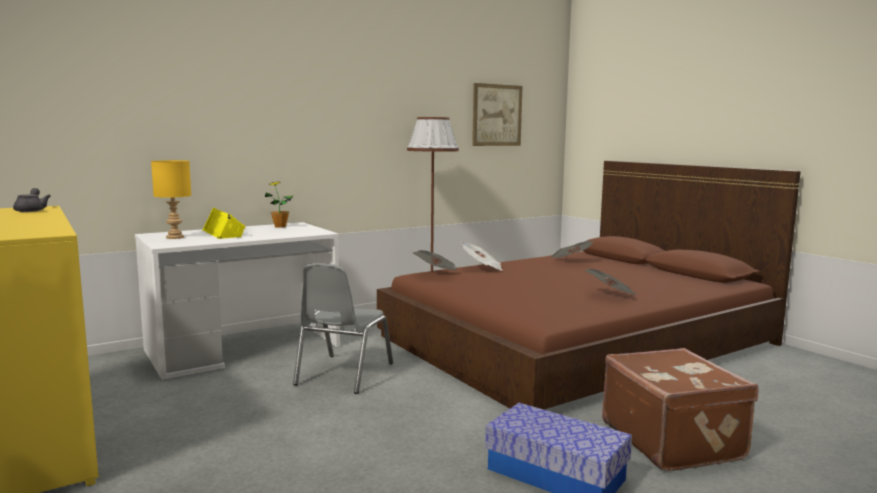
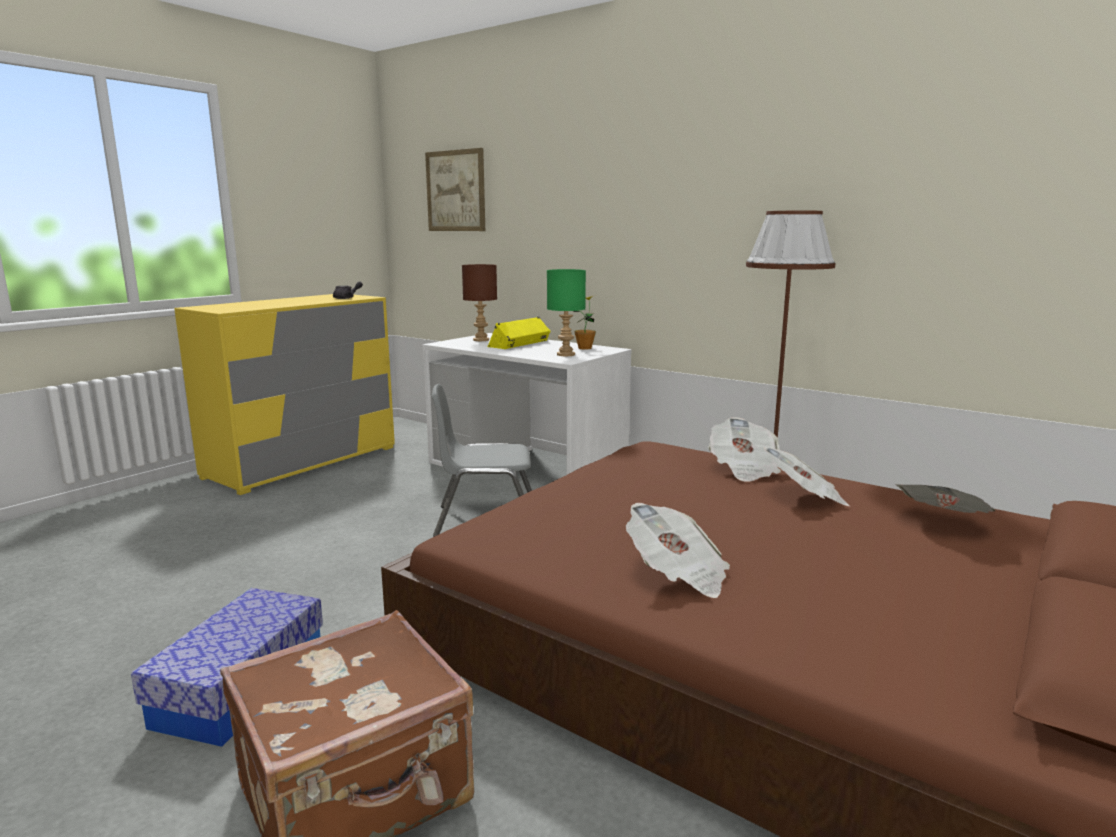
camera: 70 degrees right, 5 degrees up
yellow table lamp [151,160,191,239] -> brown table lamp [462,264,497,341]
newspaper [413,250,457,270] -> newspaper moved to [763,447,849,506]
picture [472,83,523,146] -> picture moved to [425,148,485,231]
none -> green table lamp [547,269,586,356]

